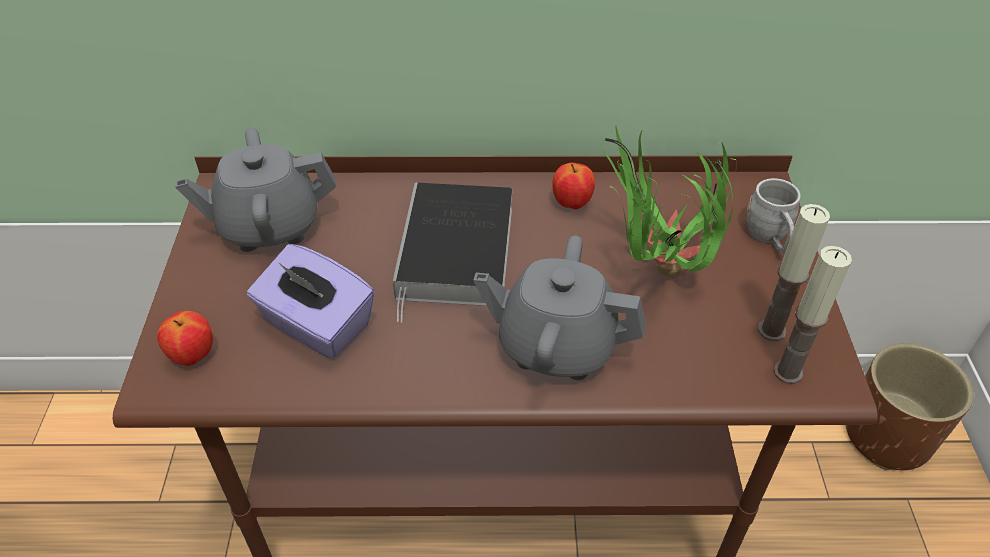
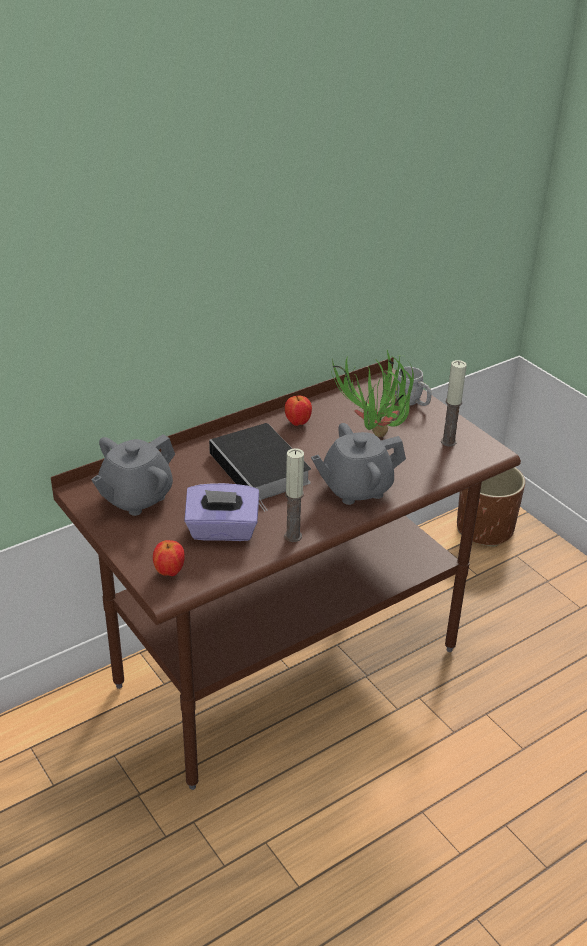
camera: 35 degrees left, 10 degrees down
candle [773,246,852,384] -> candle moved to [284,448,304,542]

